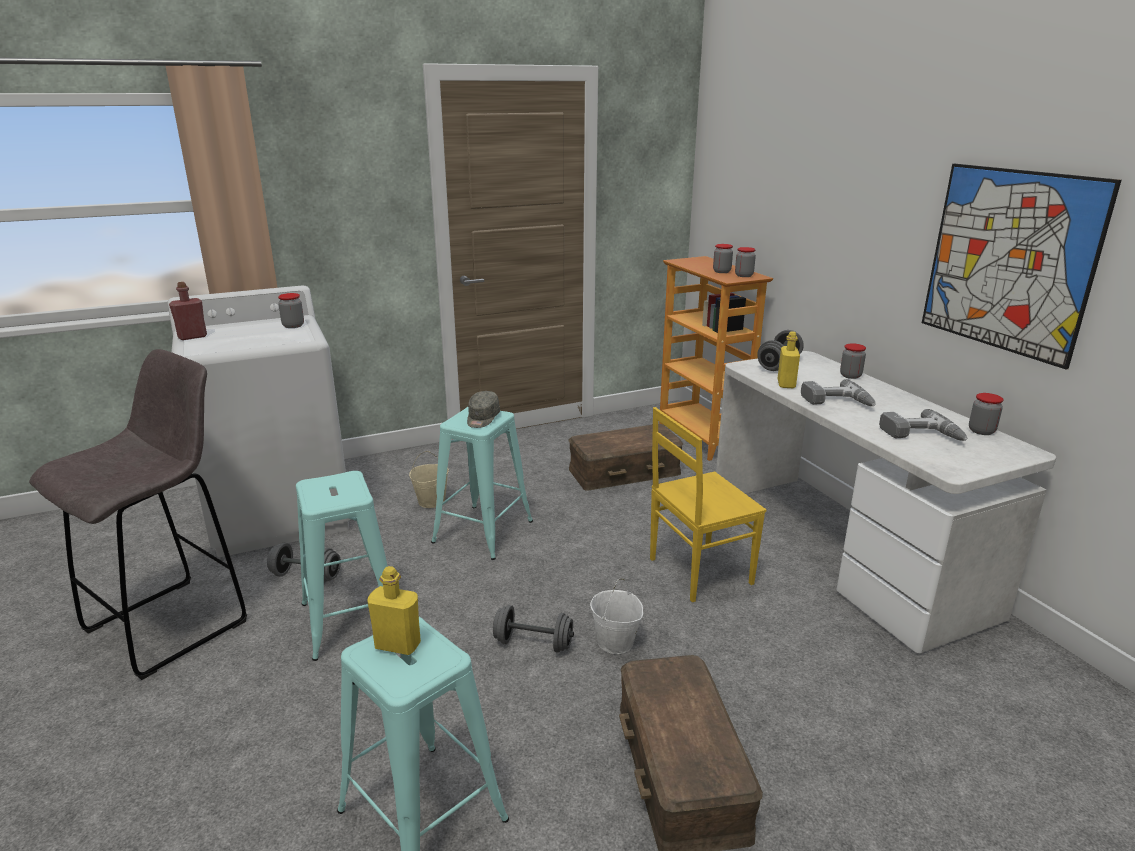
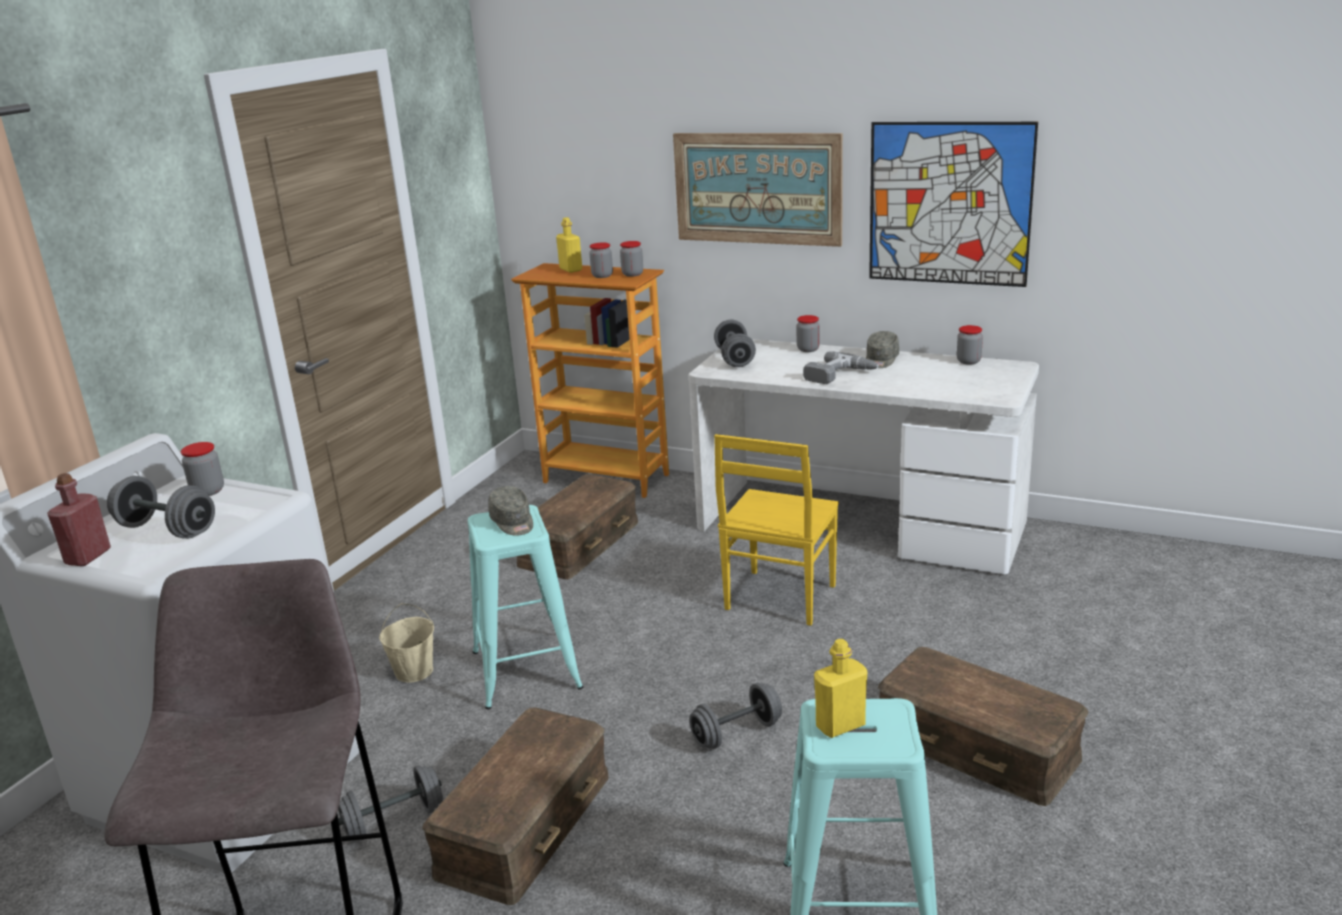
camera: 40 degrees left, 0 degrees up
turquoise stool [296,471,387,661] -> brown storage box [422,707,609,905]
white bucket [590,579,643,654] -> none
yellow bottle [777,331,800,388] -> yellow bottle moved to [556,217,582,273]
power drill [879,409,967,441] -> none
none -> grey dumbbell [107,476,215,539]
none -> picture [673,133,843,247]
none -> grey cap [866,331,899,368]

